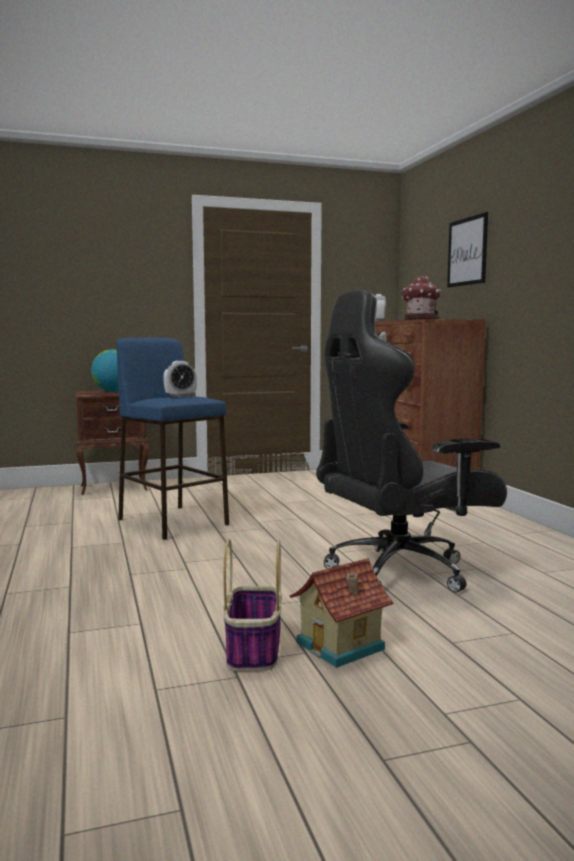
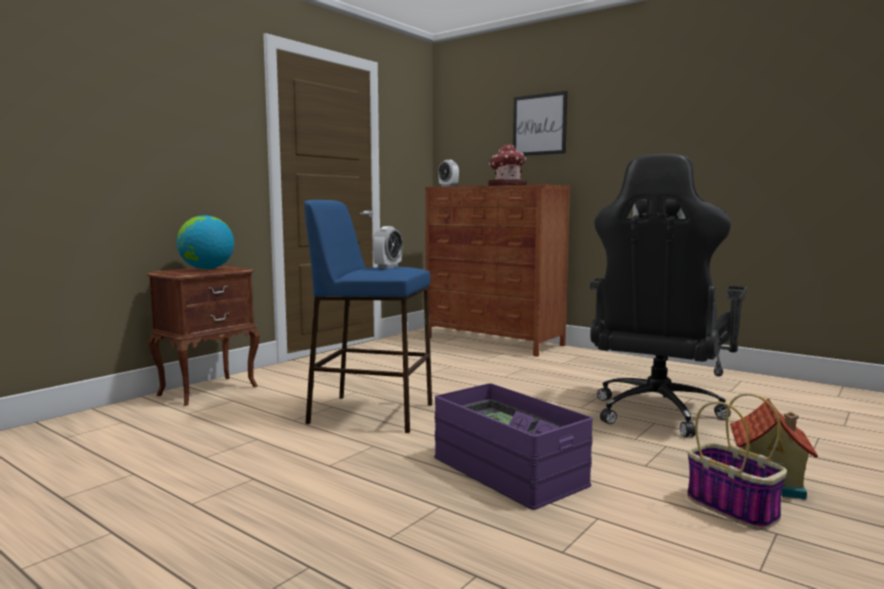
camera: 35 degrees left, 0 degrees up
none -> purple storage box [434,384,593,510]

